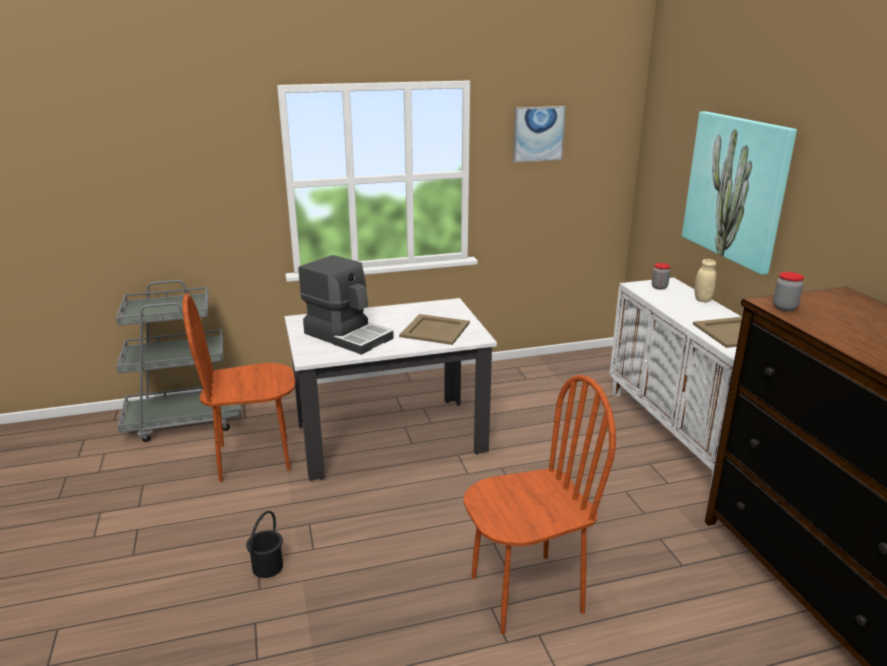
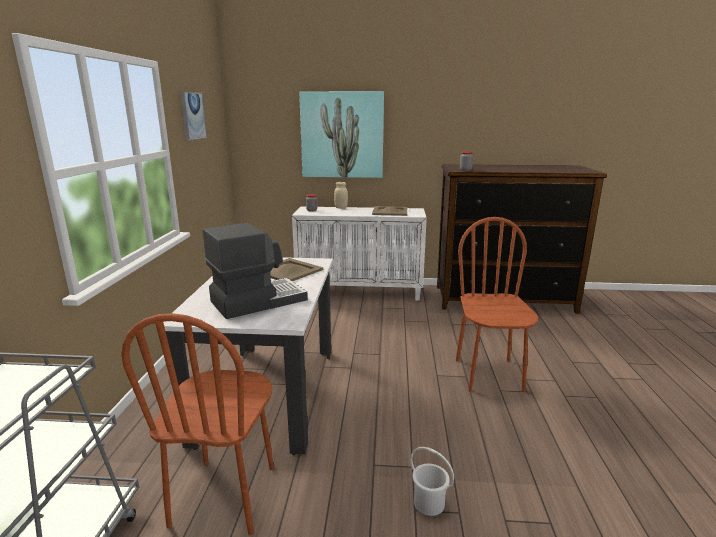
camera: 70 degrees left, 5 degrees down
black bucket [246,511,283,578] -> white bucket [410,447,454,516]

